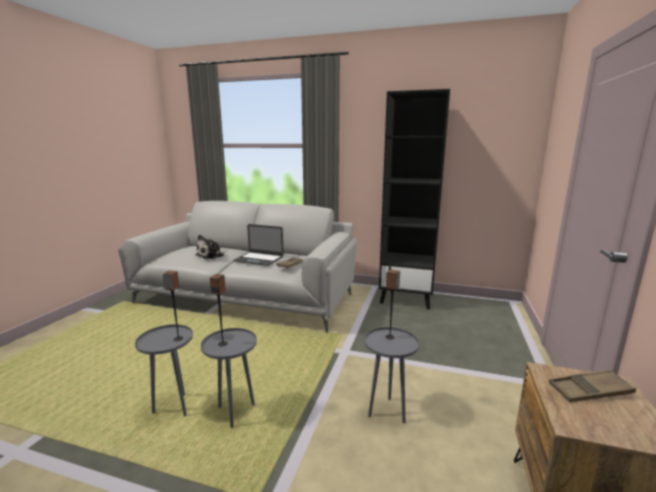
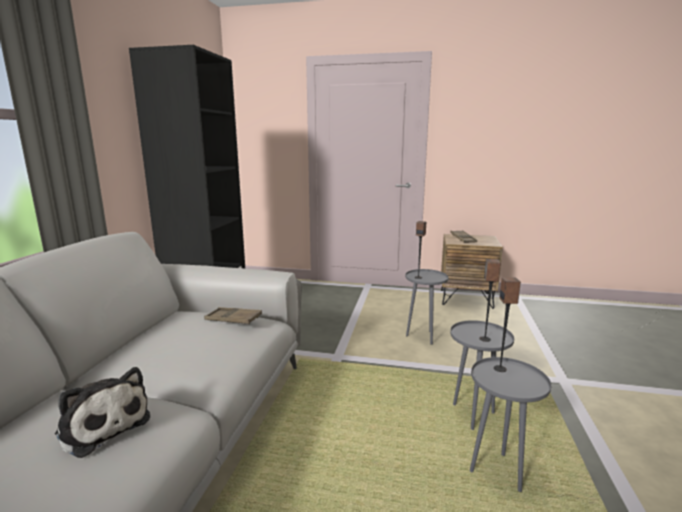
camera: 95 degrees left, 0 degrees up
laptop [233,224,284,266] -> none

